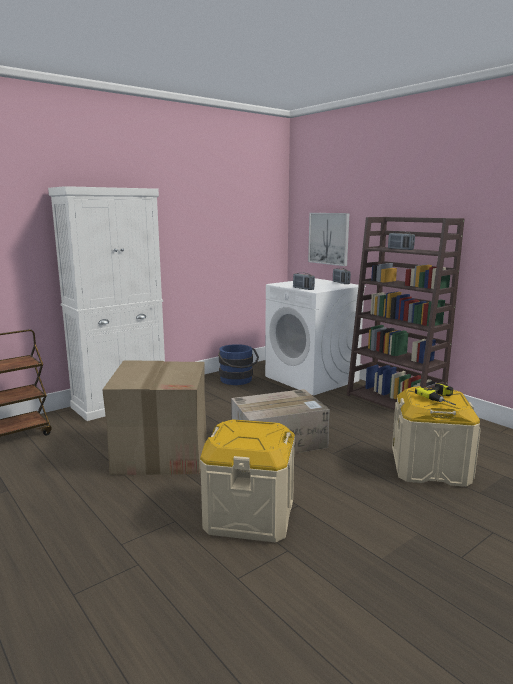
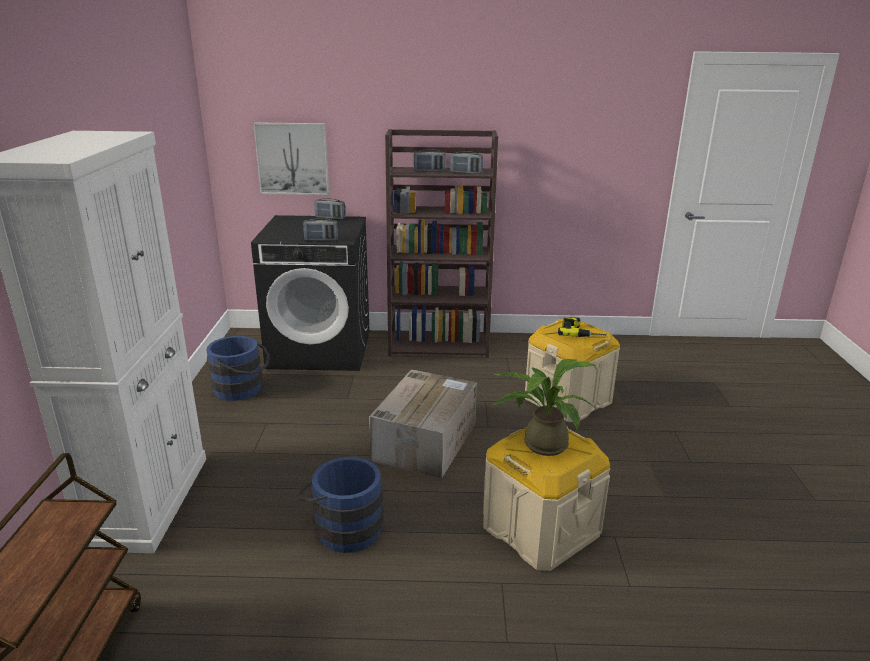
camera: 50 degrees left, 10 degrees up
cardboard box [102,360,207,475] -> blue bucket [298,457,383,553]
white washing machine [265,278,366,395] -> black washing machine [251,215,370,371]
none -> radio [450,151,483,174]
none -> potted plant [492,359,600,456]

